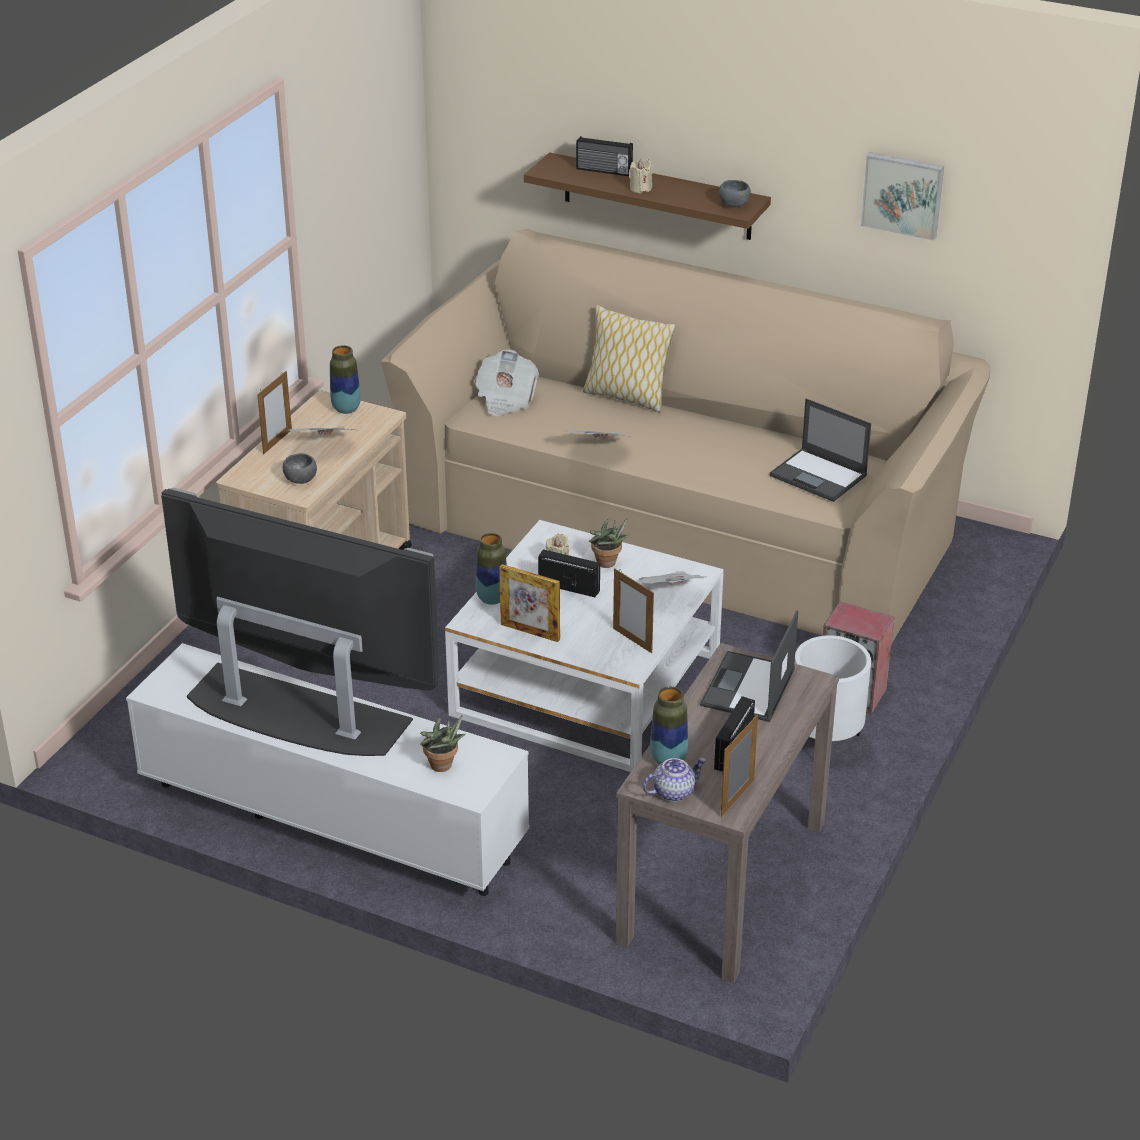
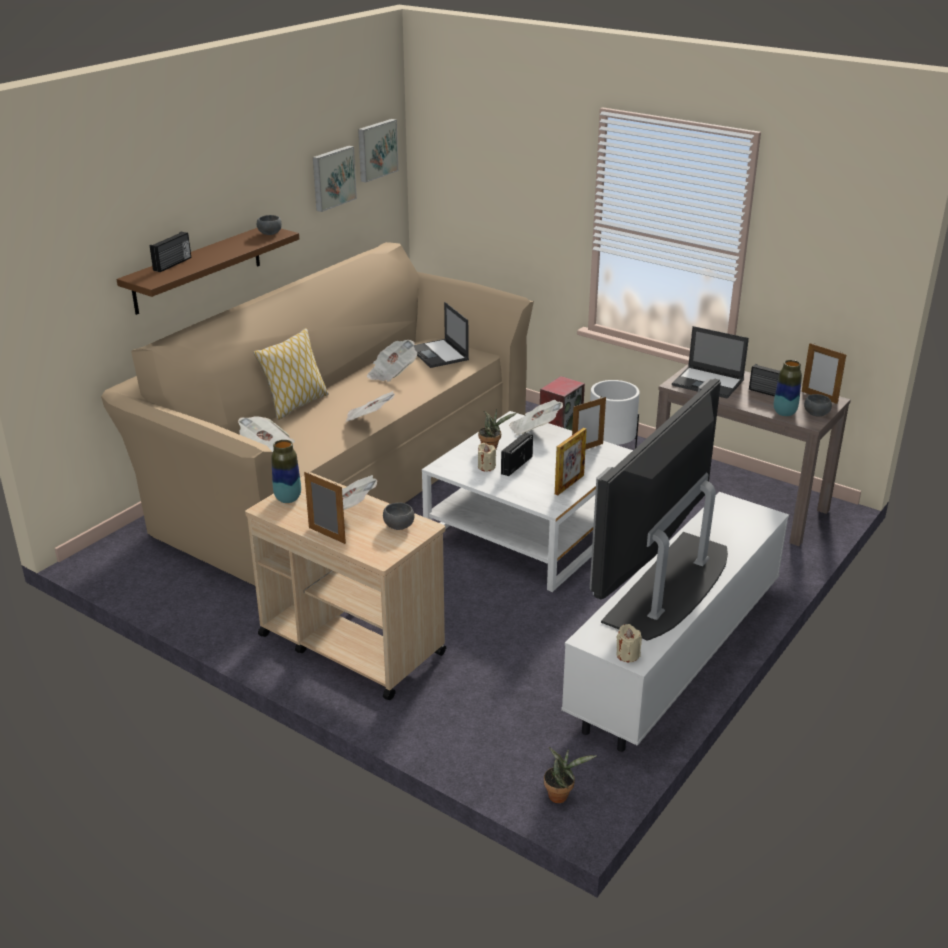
camera: 80 degrees left, 5 degrees down
potted plant [420,715,465,772] -> potted plant moved to [544,747,597,803]
vase [476,533,507,605] -> none
beige candle [629,159,652,194] -> beige candle moved to [616,624,642,663]
teapot [643,758,706,802] -> grey bowl [804,394,832,417]
laptop [769,399,871,502] -> laptop turned 105 degrees clockwise [414,302,469,368]
none -> picture [358,119,398,183]
none -> newspaper [367,340,417,382]

